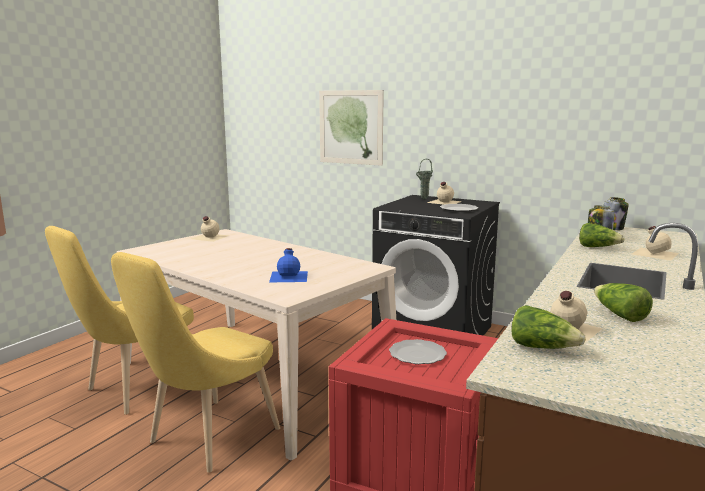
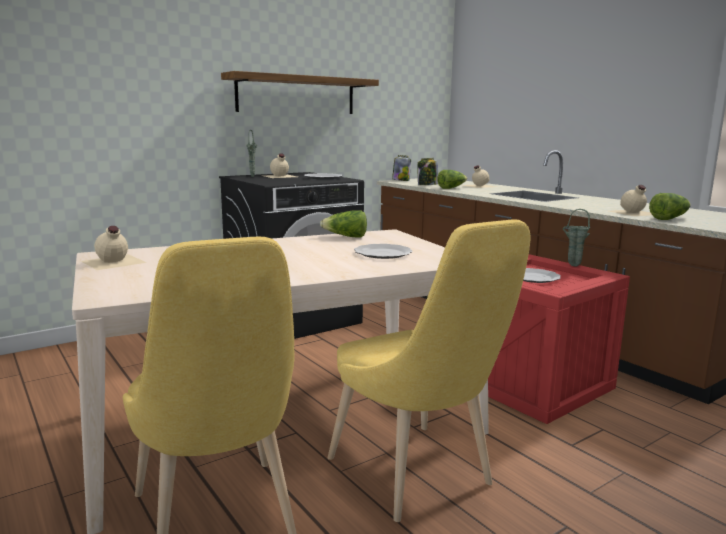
camera: 65 degrees left, 0 degrees up
blue bottle [269,248,308,282] -> plate [354,244,413,259]
picture [319,90,384,166] -> none
lettuce [594,283,653,322] -> lettuce moved to [320,210,367,238]
none -> shelf [221,71,379,114]
none -> green vase [563,209,590,266]

